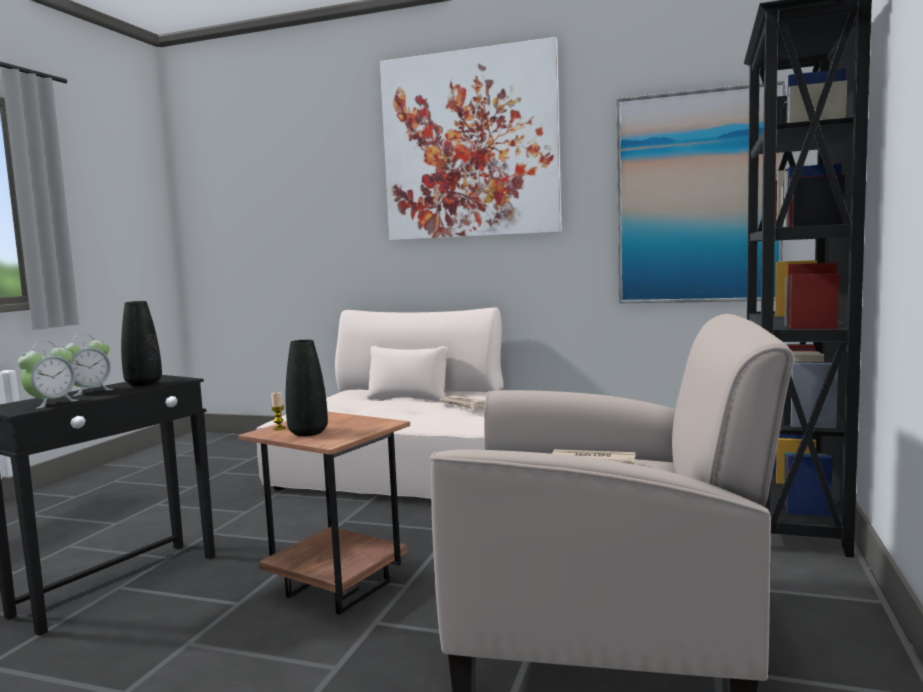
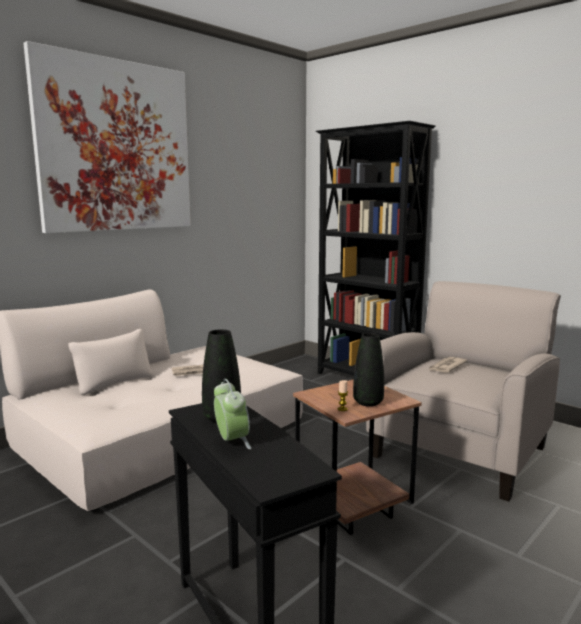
camera: 65 degrees left, 5 degrees up
alarm clock [18,341,78,409] -> none
picture [617,80,786,303] -> none

